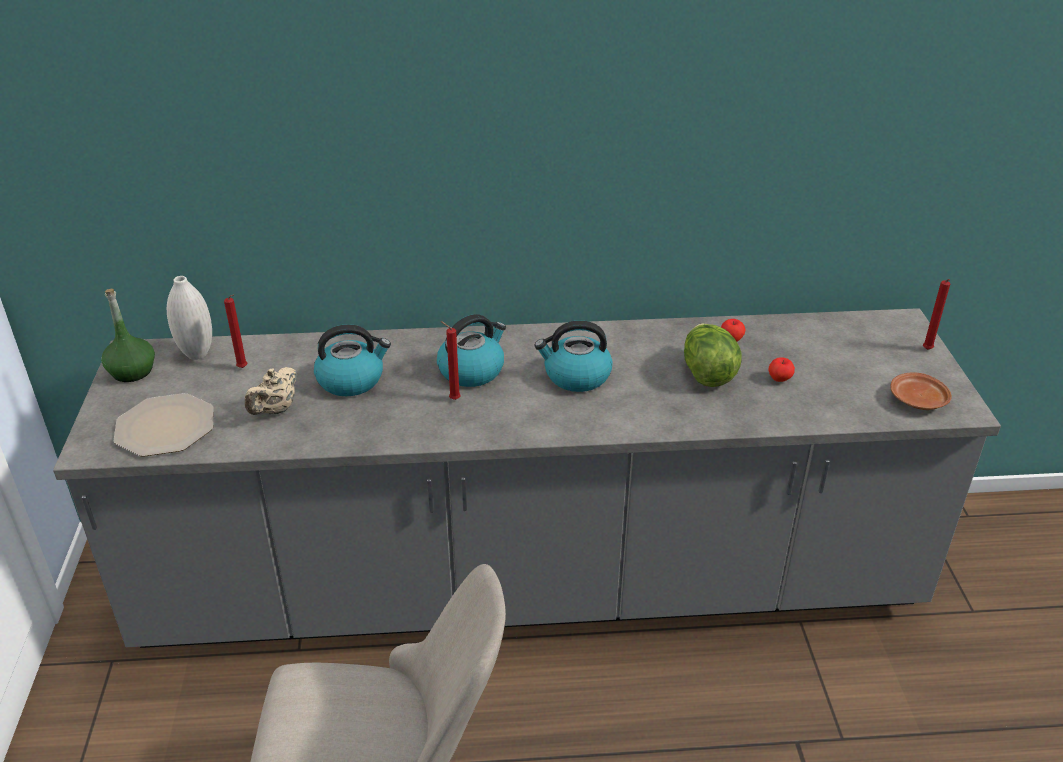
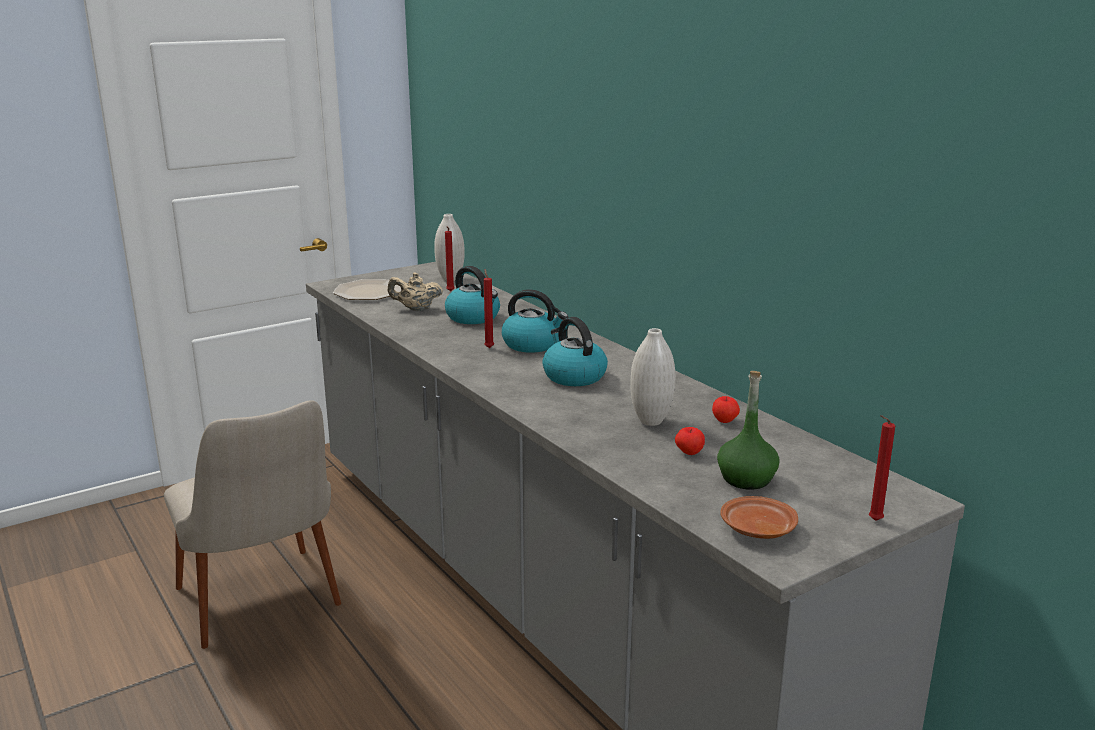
camera: 60 degrees right, 15 degrees down
green bottle [101,289,155,382] -> green bottle moved to [717,371,780,490]
lettuce [684,323,742,387] -> white vase [630,328,675,426]

